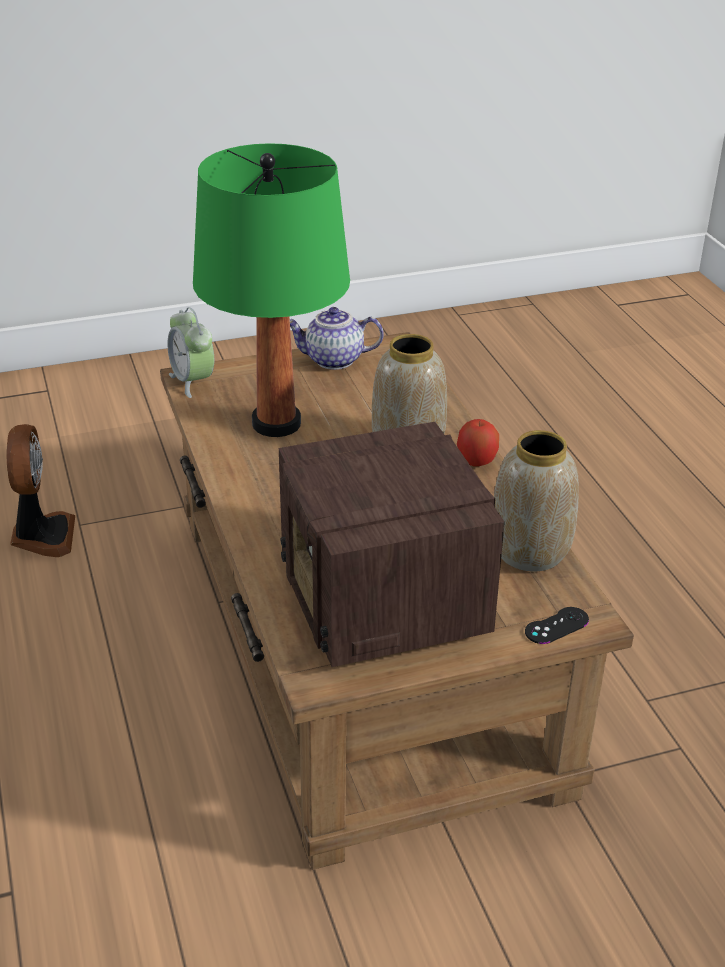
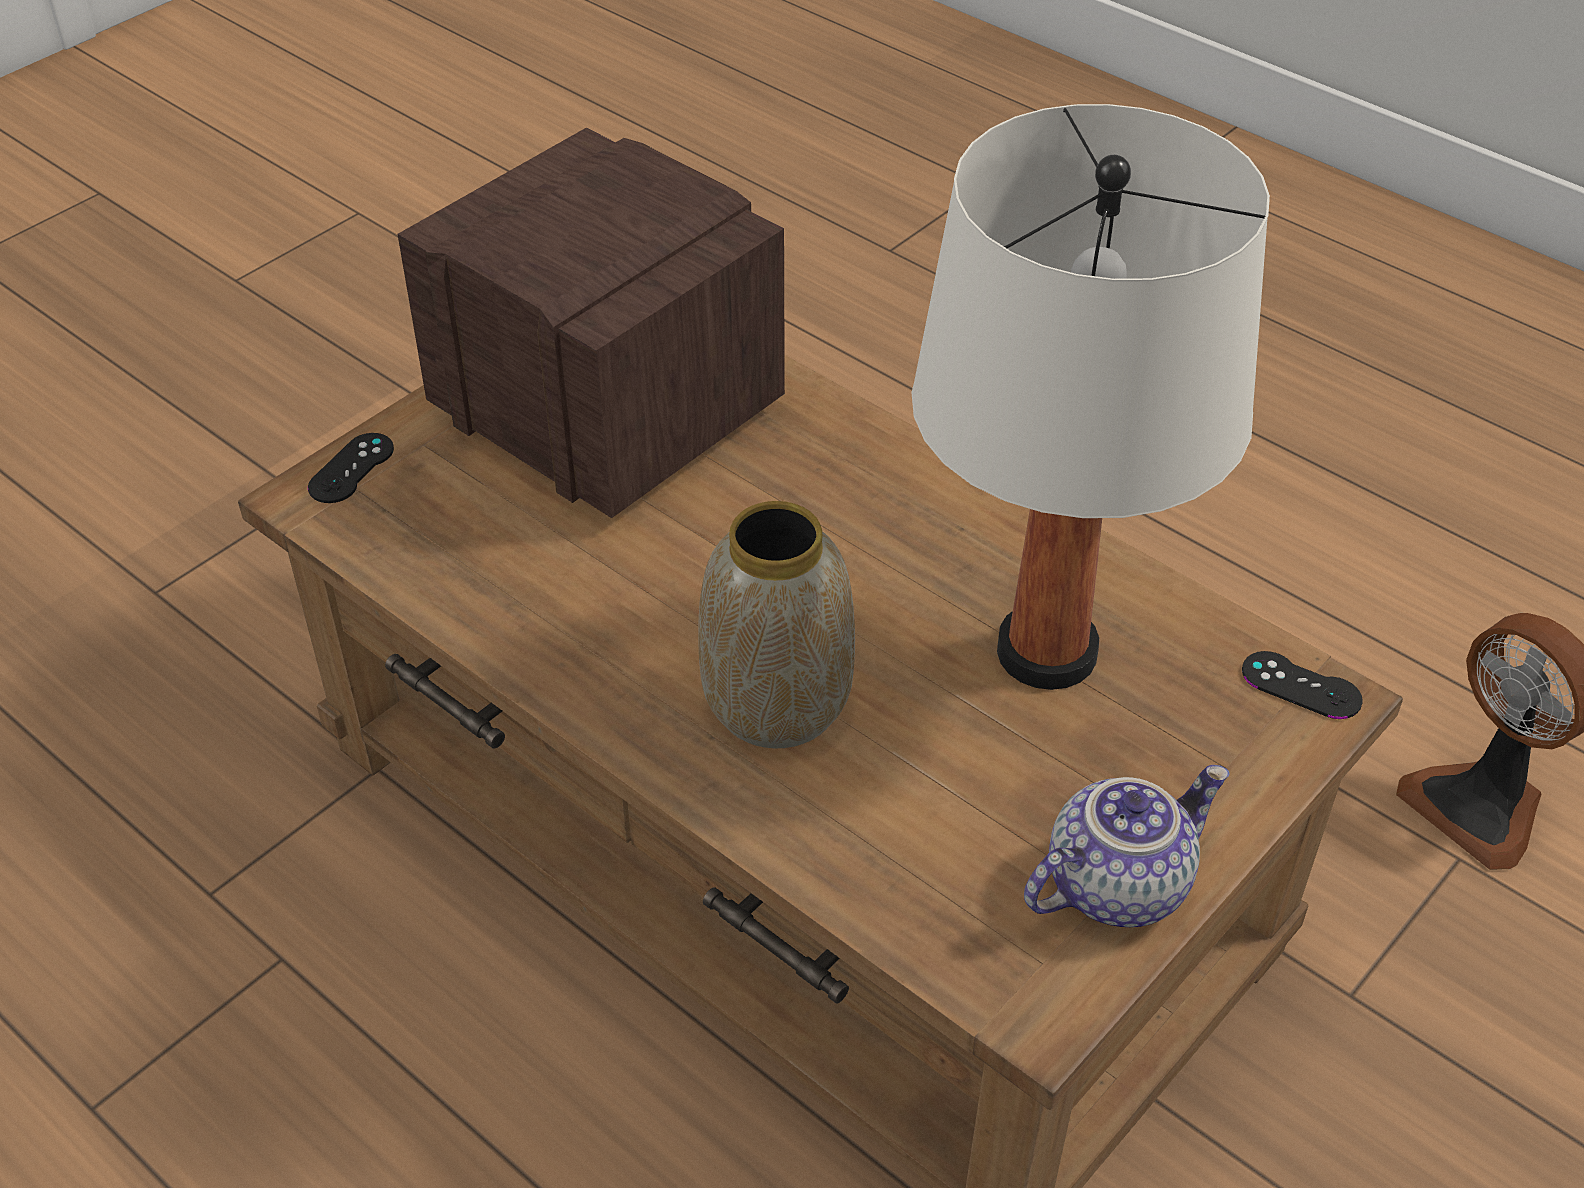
camera: 150 degrees right, 10 degrees up
alarm clock [168,307,214,398] -> black game controller [1242,651,1363,719]
green table lamp [193,143,350,437] -> white table lamp [911,104,1270,690]
apple [457,419,499,467] -> none
vase [494,430,579,571] -> none

